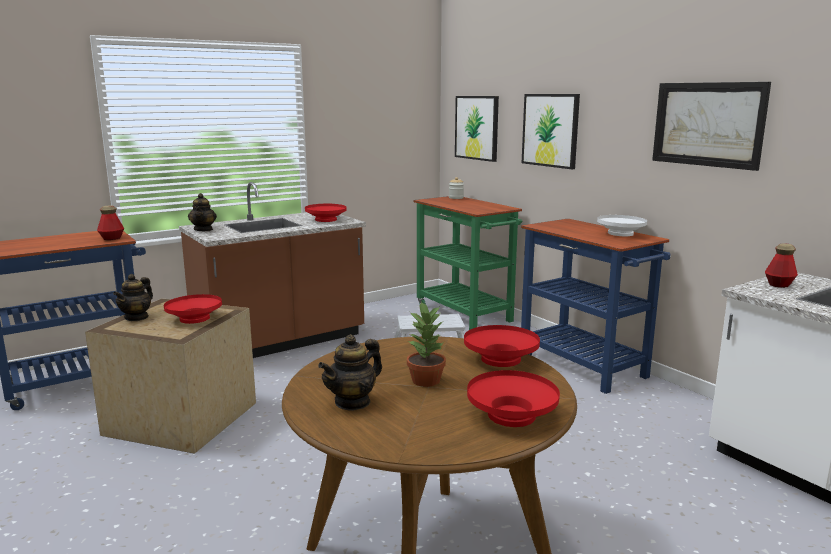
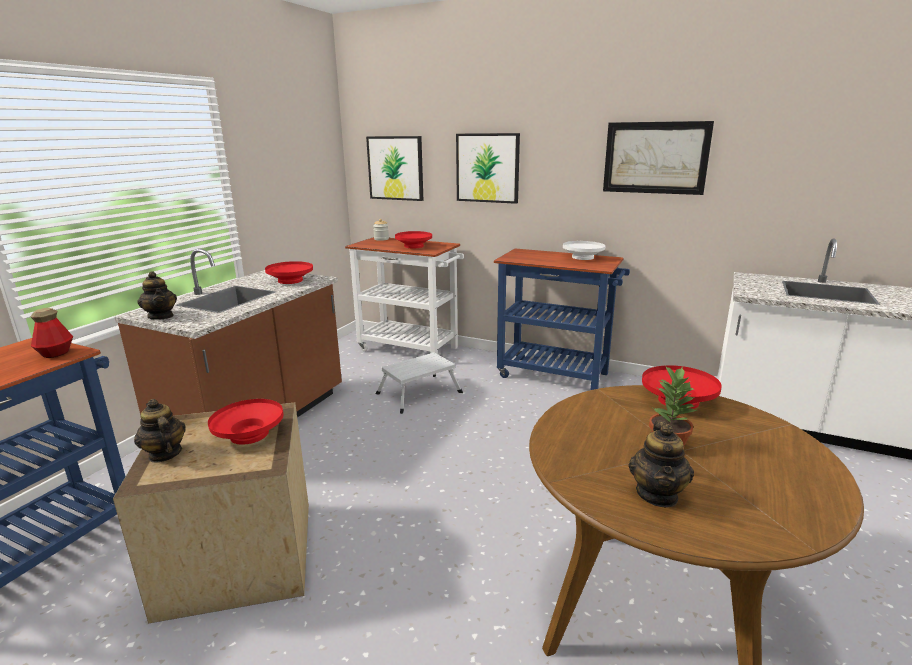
camera: 30 degrees left, 5 degrees up
teapot [113,274,153,321] -> teapot turned 150 degrees clockwise [134,399,186,463]
green cart [414,196,522,330] -> white cart [345,237,464,354]
red bowl [467,370,560,427] -> red bowl moved to [395,231,432,248]
bottle [765,243,798,288] -> none

